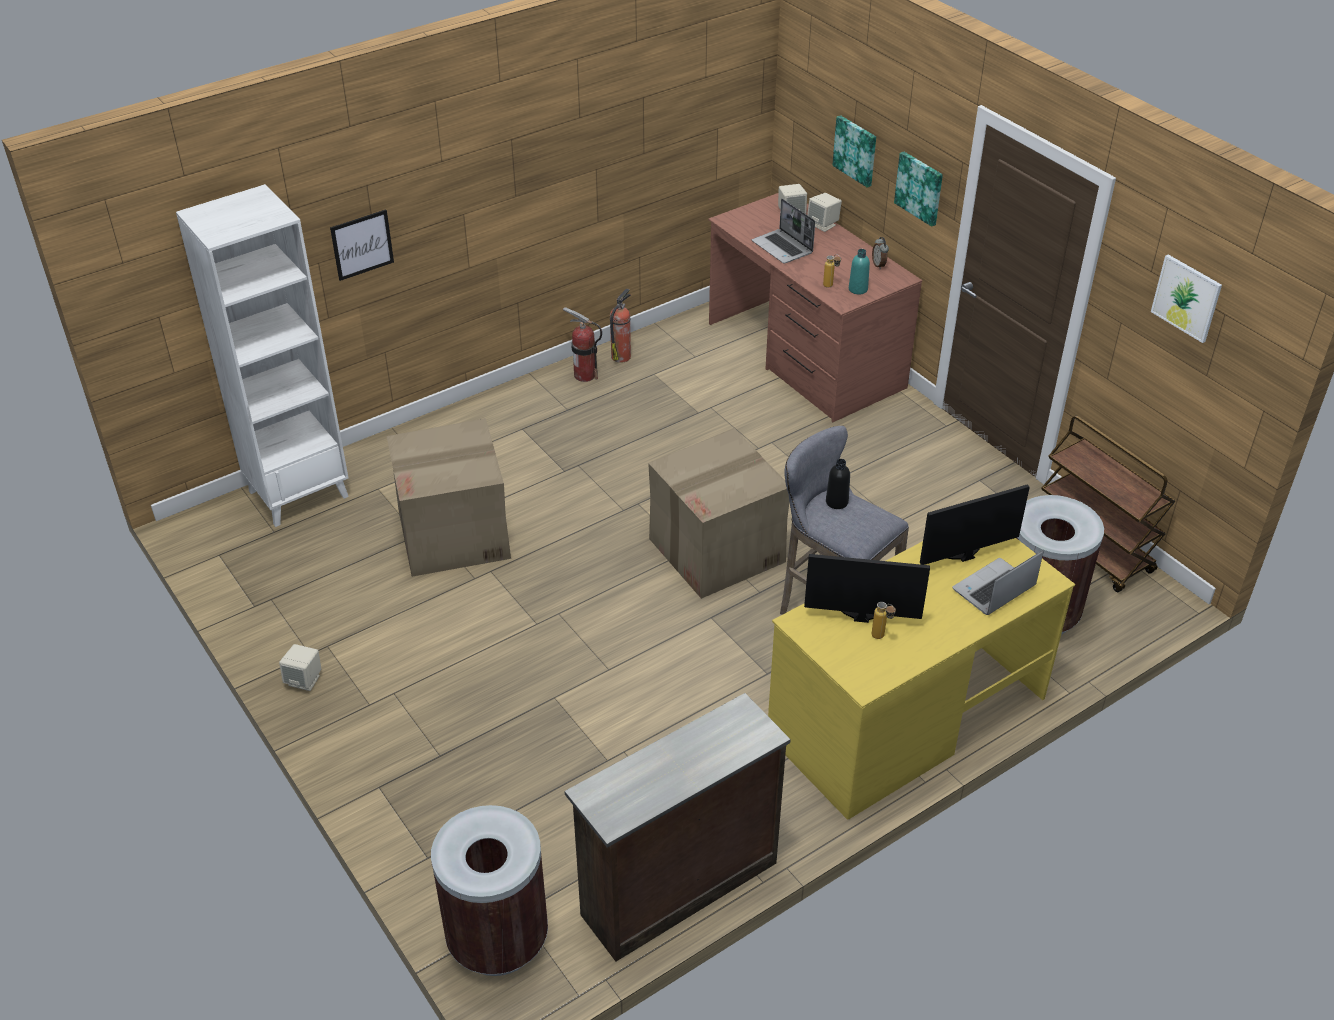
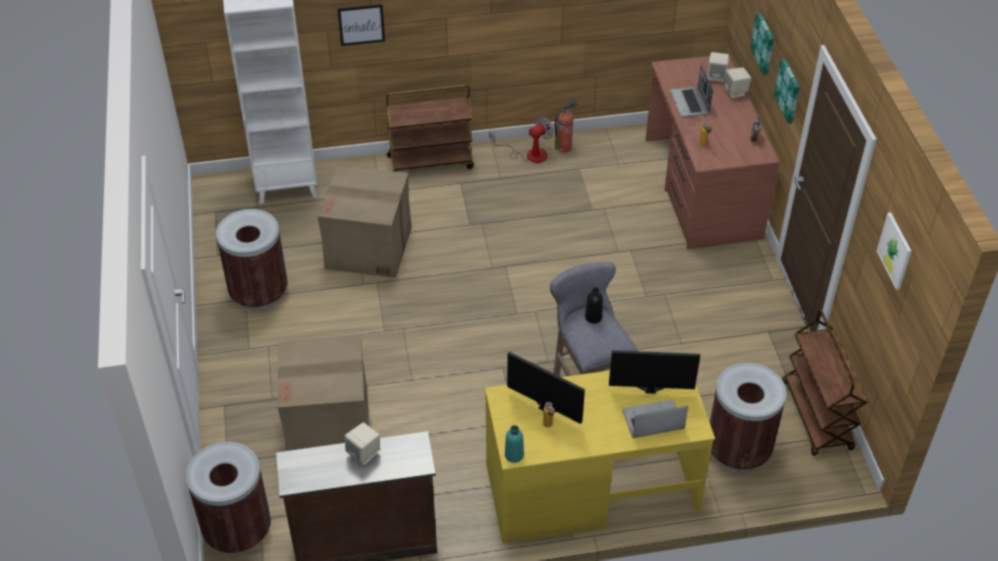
camera: 25 degrees right, 5 degrees up
beige speaker [279,644,321,691] -> beige speaker moved to [345,422,380,465]
fire extinguisher [563,307,602,382] -> fan [489,116,554,163]
cardboard box [648,428,789,599] -> cardboard box moved to [278,334,369,451]
turquoise bottle [849,249,870,294] -> turquoise bottle moved to [505,425,524,463]
none -> brown trash can [216,209,288,311]
none -> brown cart [386,85,474,172]

